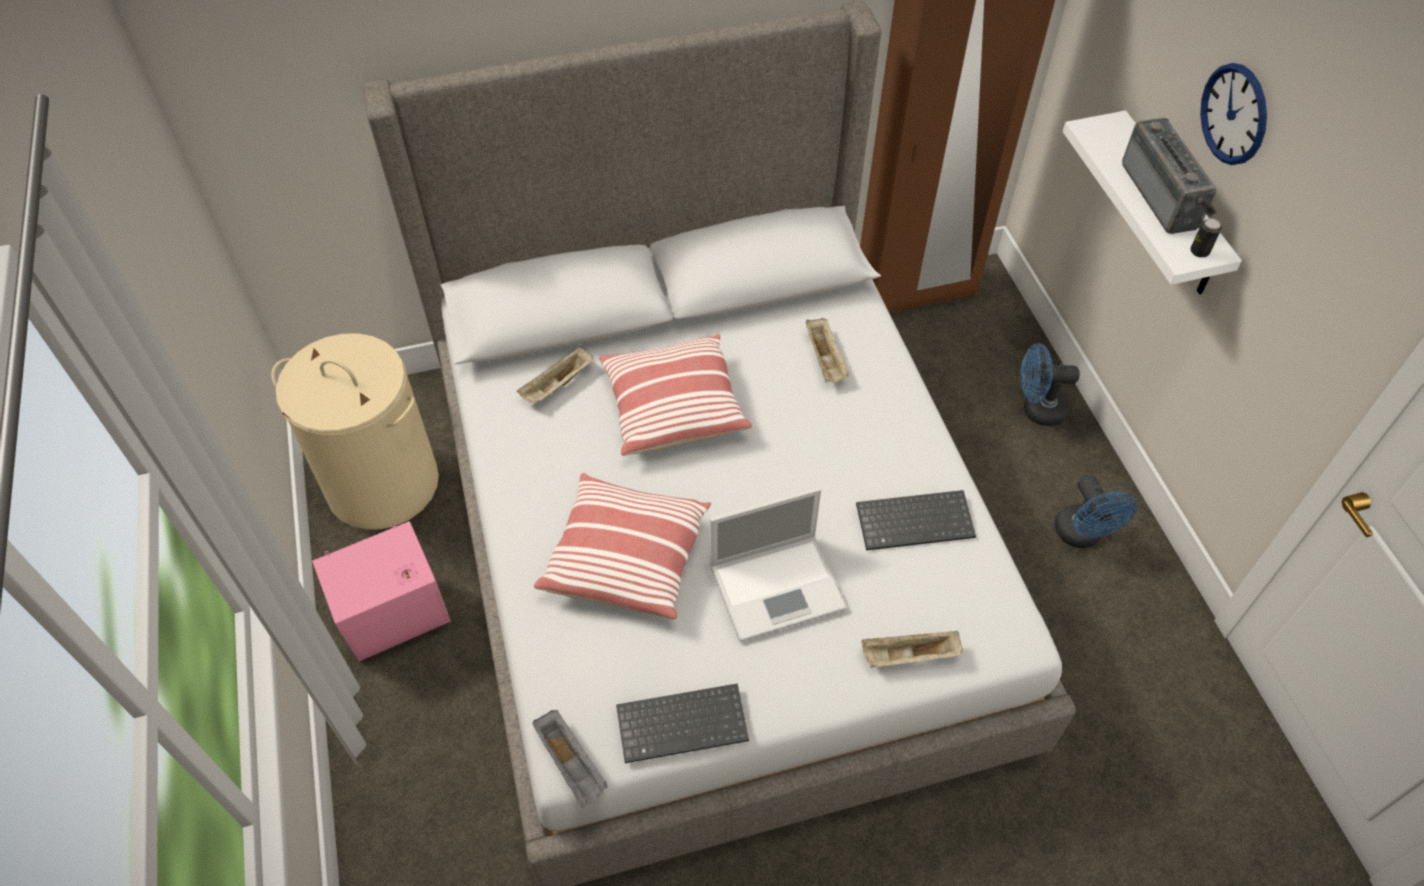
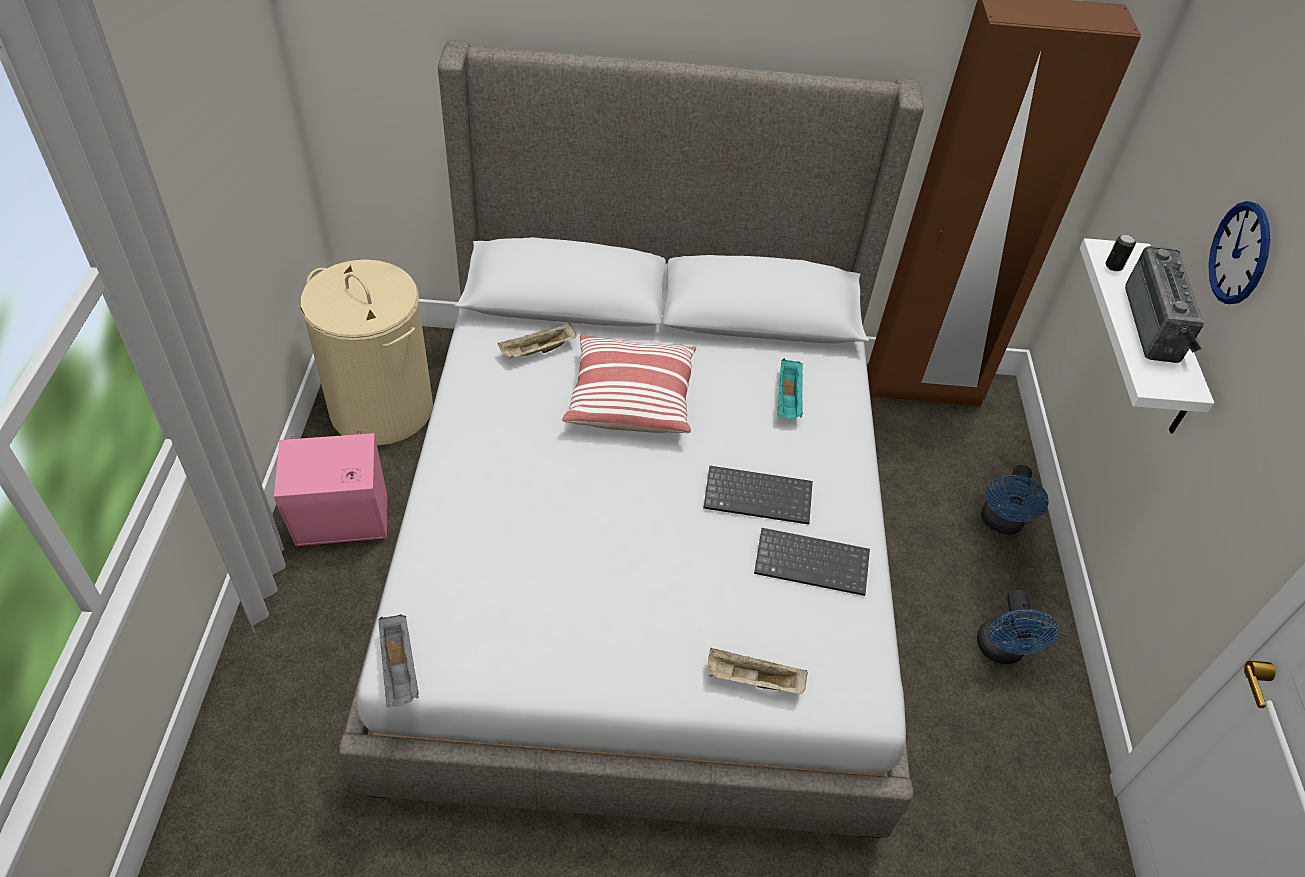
camera: 15 degrees right, 5 degrees down
pillow [534,473,711,620] -> none
keyboard [616,683,749,763] -> keyboard moved to [703,466,813,525]
laptop [710,487,847,642] -> none
beige tray [806,318,849,382] -> turquoise tray [777,358,803,419]
blue fan [1020,343,1080,426] -> blue fan turned 90 degrees counterclockwise [981,465,1048,535]
can [1190,218,1222,258] -> can moved to [1105,234,1136,271]

